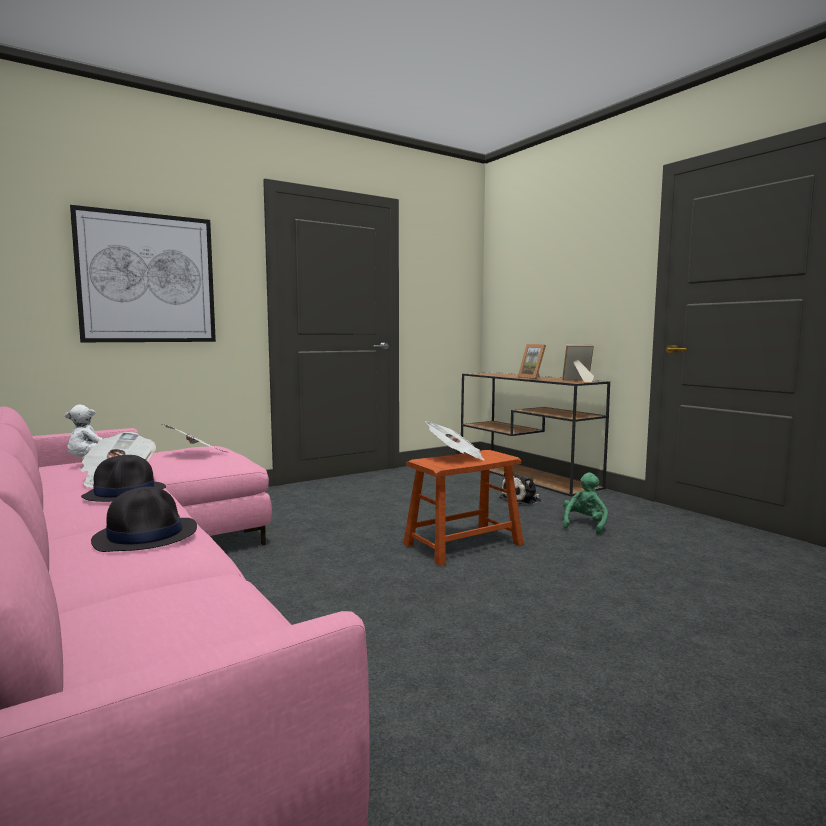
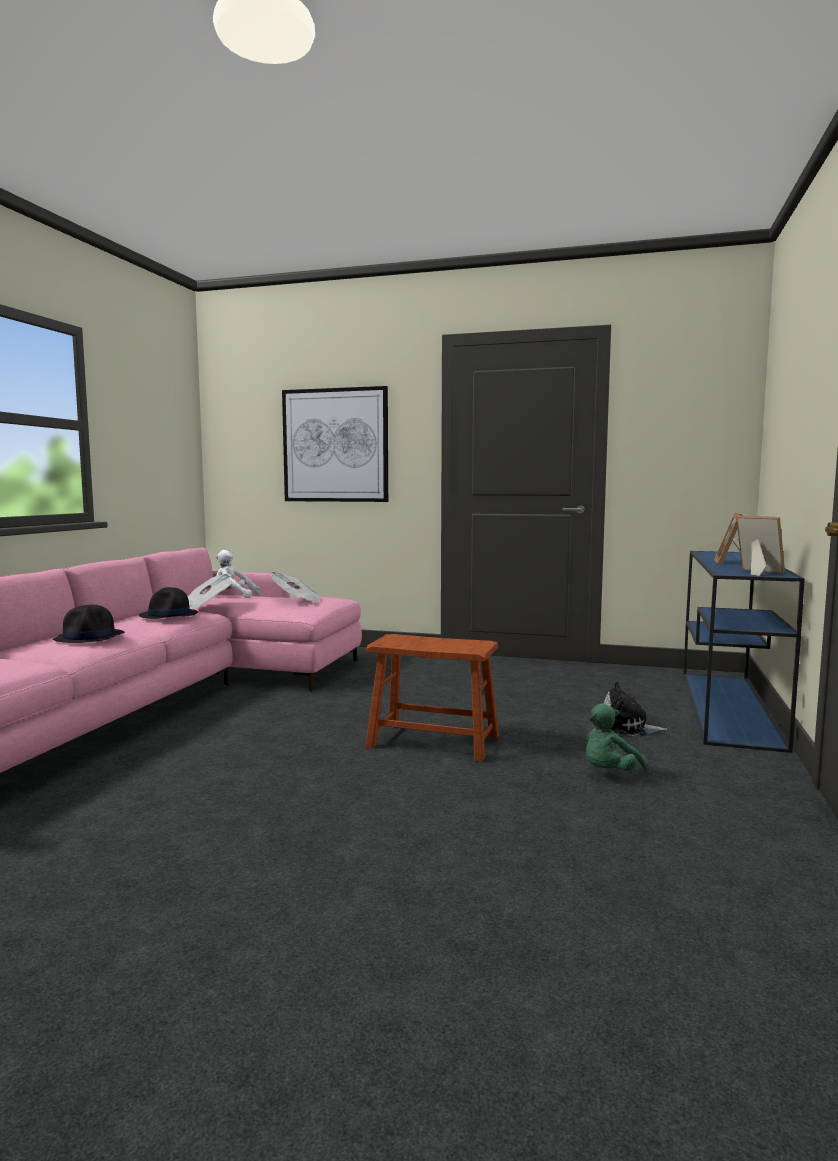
camera: 50 degrees right, 0 degrees up
newspaper [425,421,484,460] -> none
brown console table [461,372,610,496] -> blue console table [683,551,805,753]
green plush toy [563,472,608,535] -> green plush toy turned 150 degrees clockwise [585,704,648,771]

